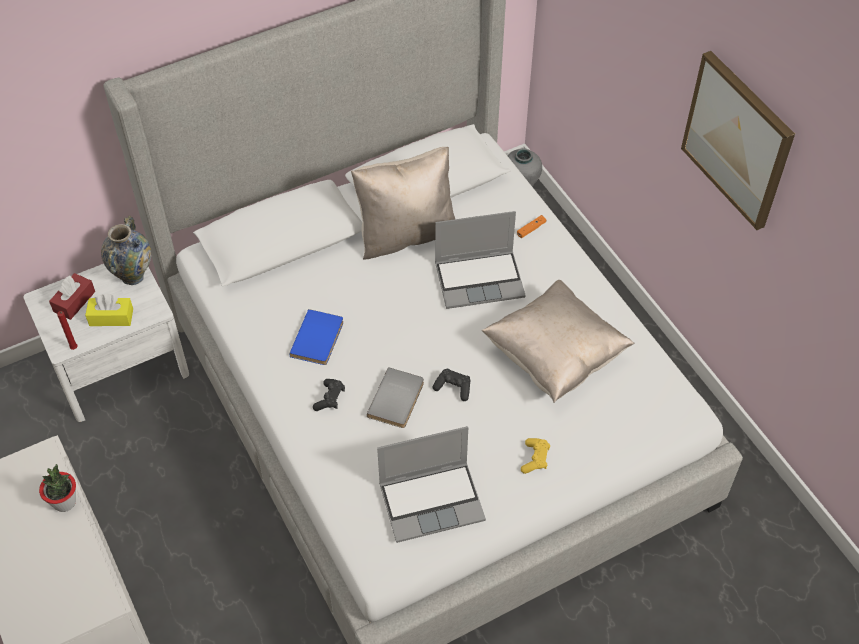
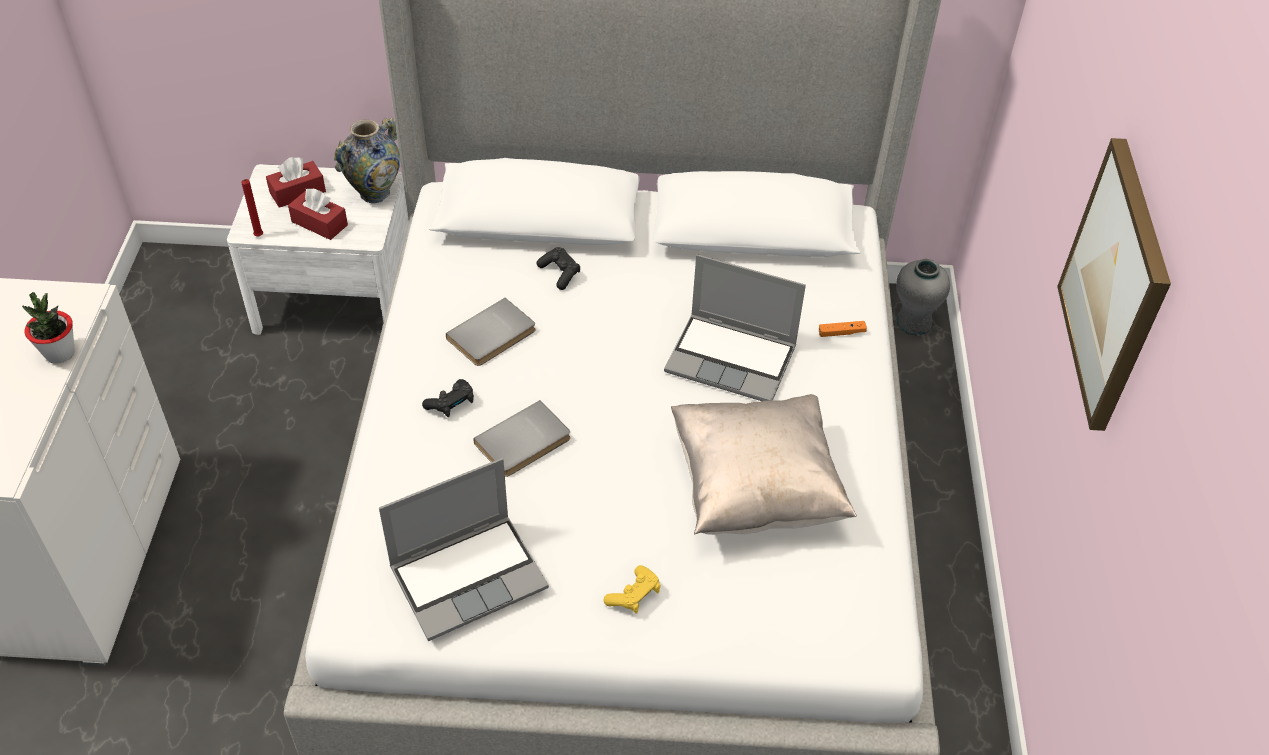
camera: 30 degrees right, 5 degrees down
yellow tissue box [85,294,133,326] -> red tissue box [288,188,348,240]
blue book [289,309,343,365] -> grey book [446,298,535,366]
beige pillow [351,147,455,259] -> none
laptop [377,426,486,543] -> laptop turned 45 degrees counterclockwise [379,458,549,641]
black game controller [433,369,470,401] -> black game controller moved to [537,247,580,290]

